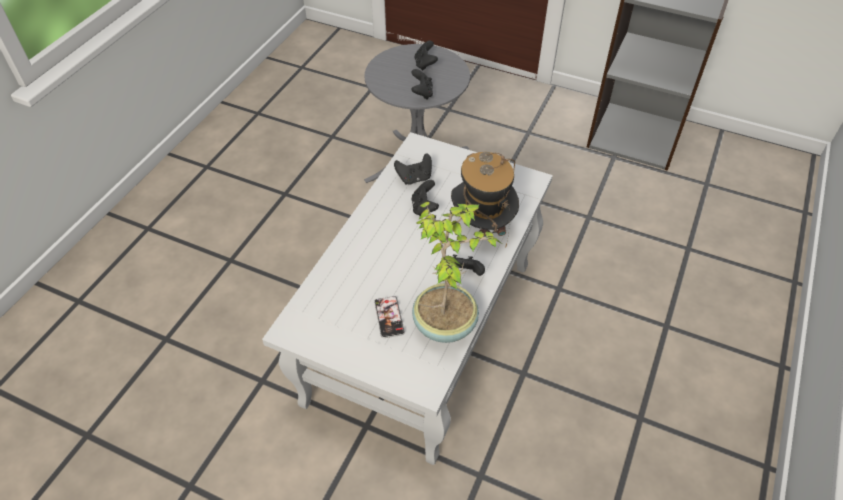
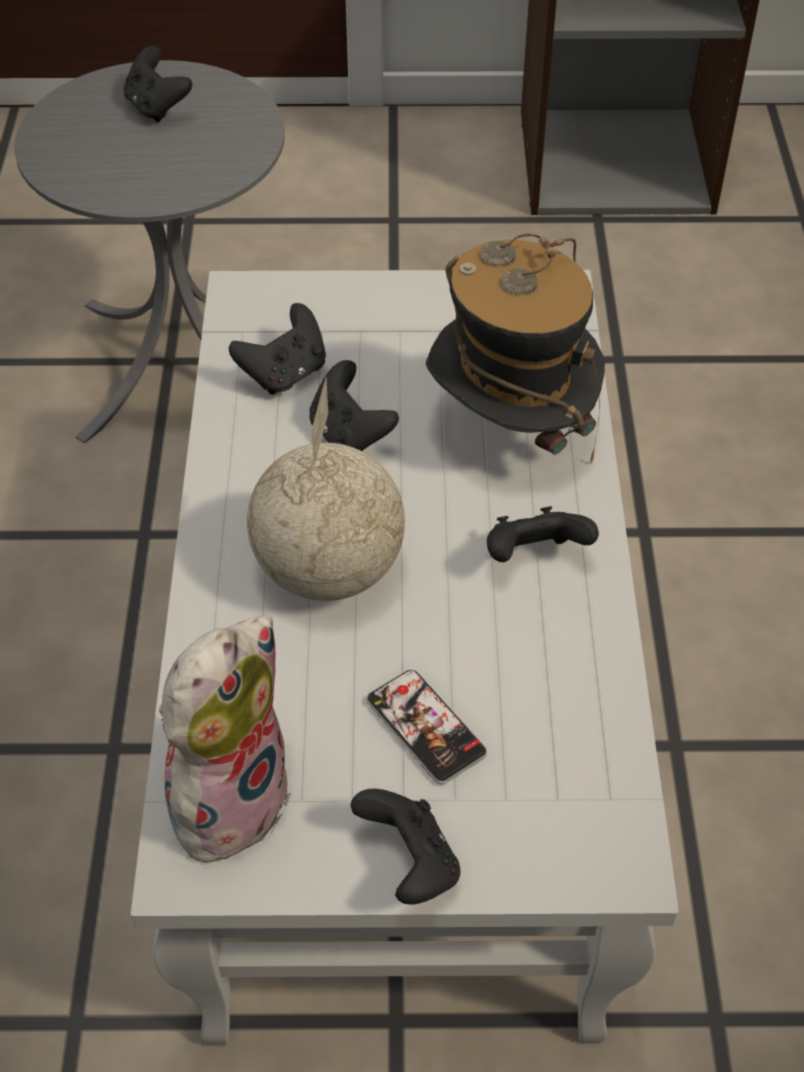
camera: 25 degrees left, 0 degrees up
black game controller [411,69,433,100] -> black game controller moved to [351,789,460,905]
potted plant [412,202,501,343] -> none
none -> plush toy [159,616,292,875]
none -> globe [247,378,405,601]

